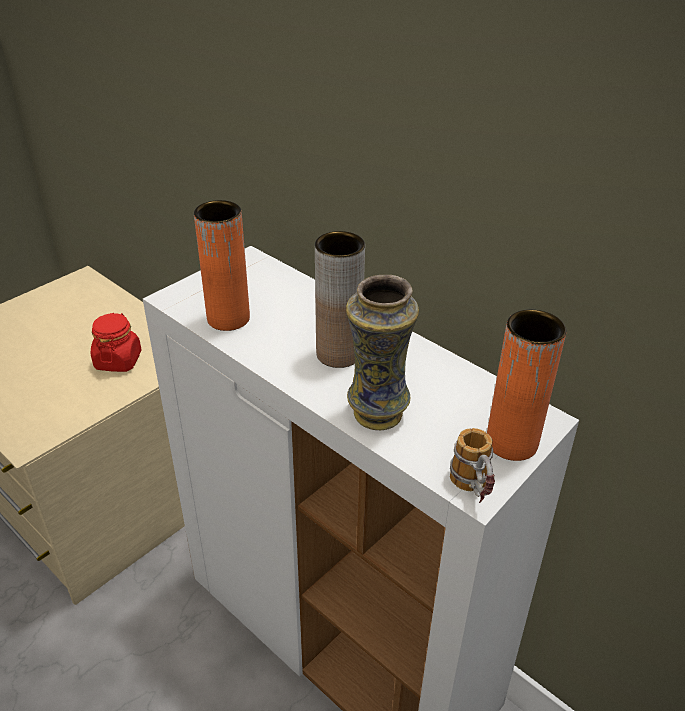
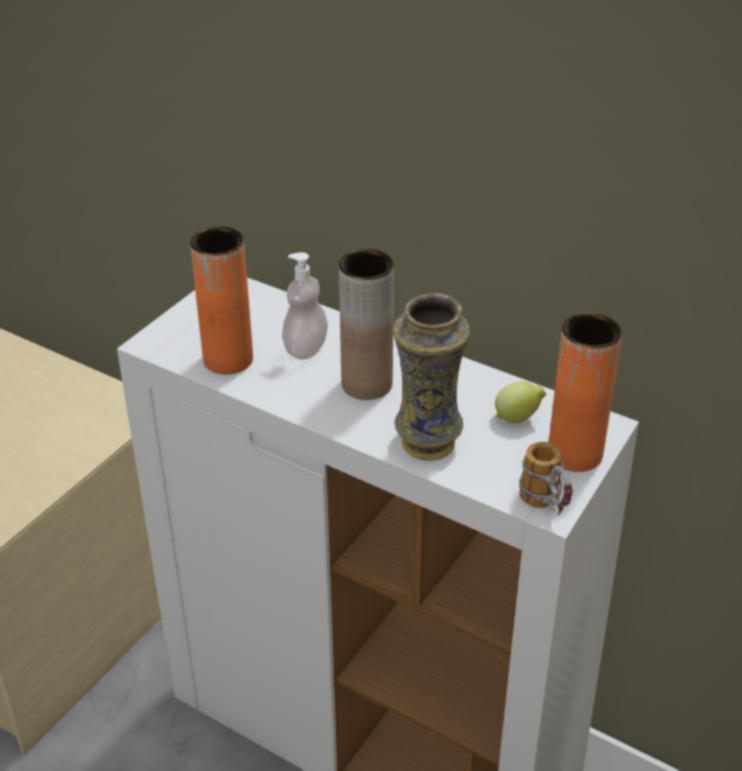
camera: 10 degrees left, 0 degrees up
red jar [91,313,142,372] -> none
none -> soap dispenser [282,252,328,360]
none -> lemon [495,381,546,423]

